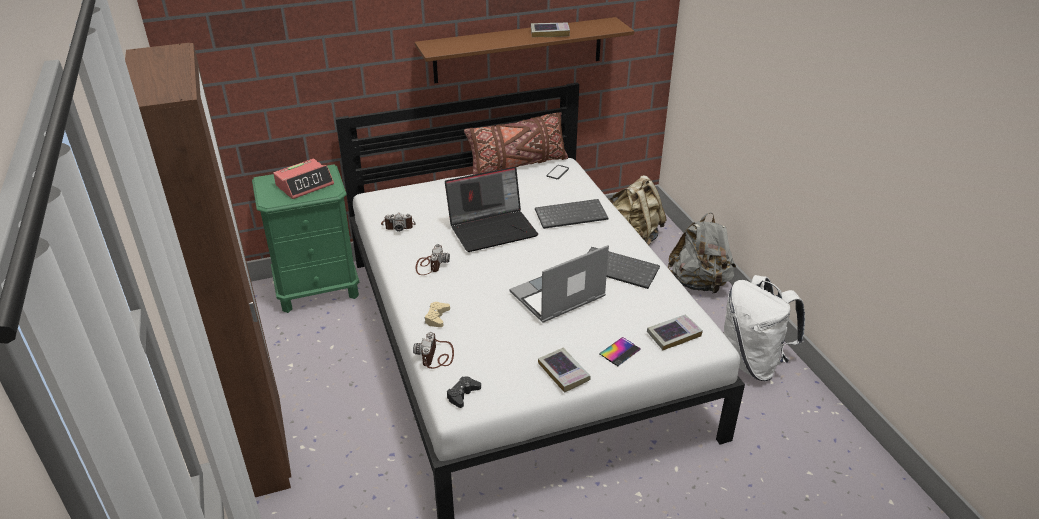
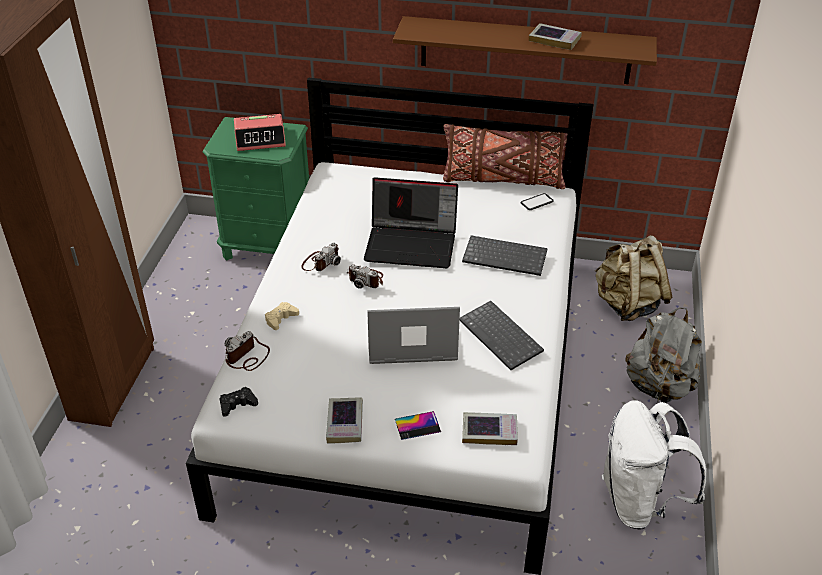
camera: 30 degrees right, 5 degrees up
camera [381,213,416,232] -> camera moved to [346,264,383,289]

